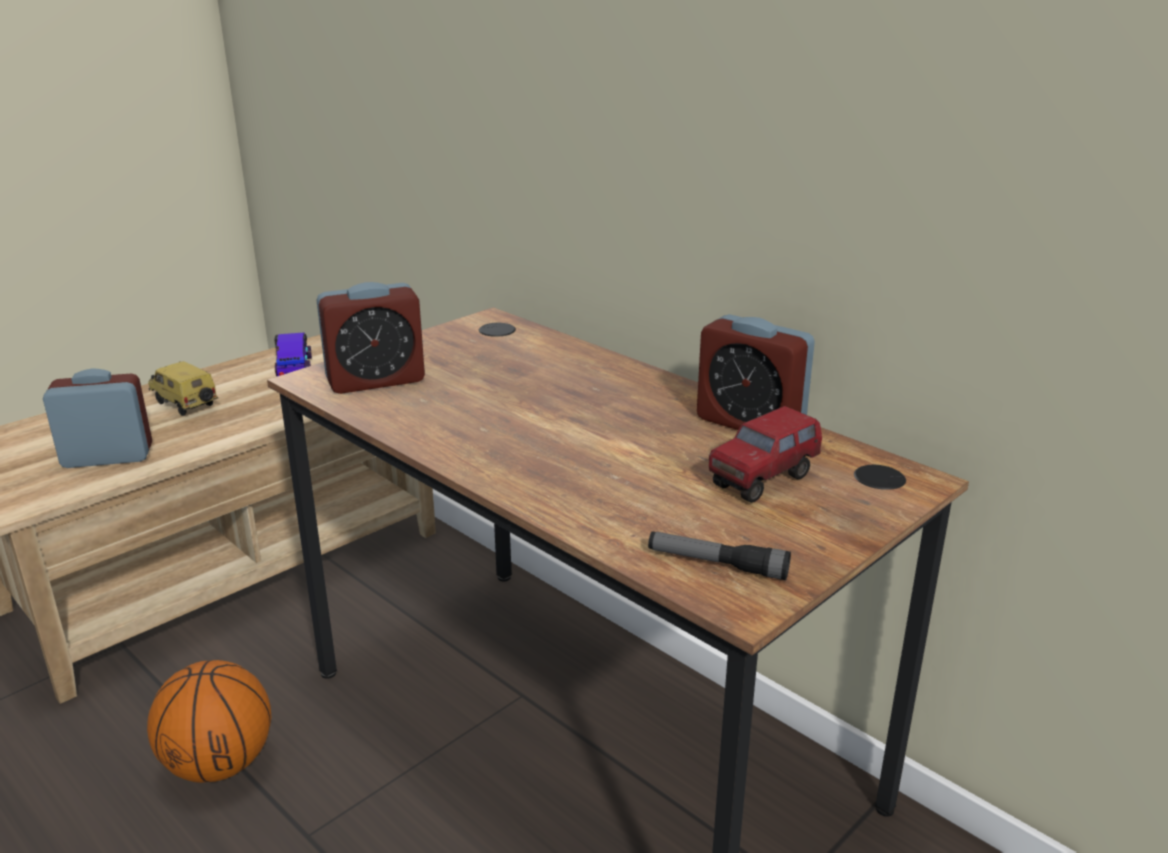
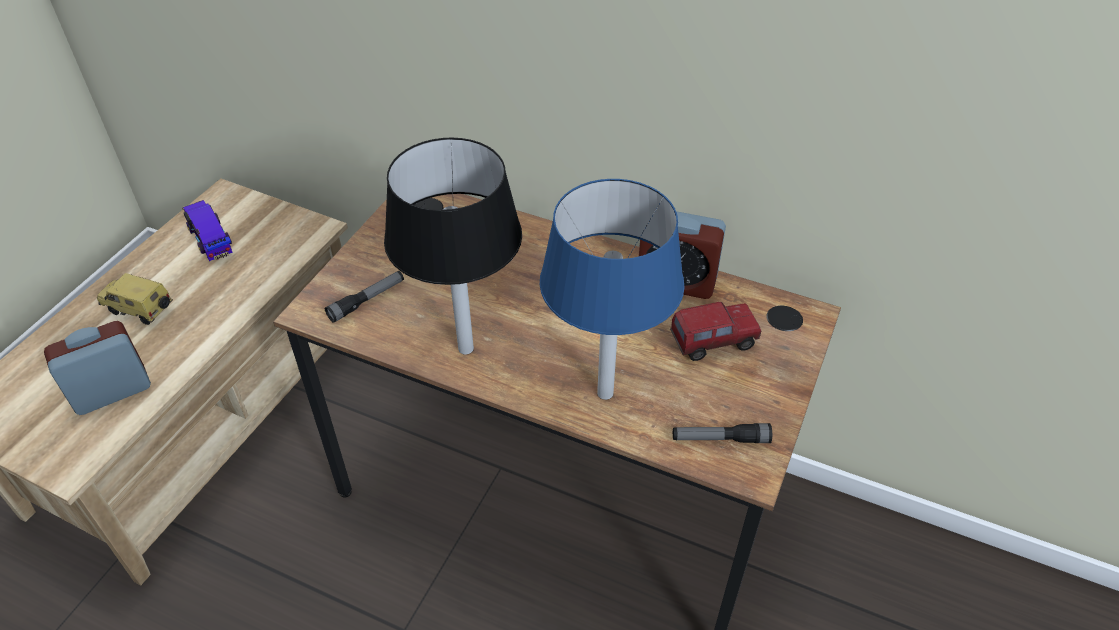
camera: 20 degrees left, 20 degrees up
basketball [147,660,271,783] -> none
alarm clock [317,282,425,394] -> flashlight [325,271,404,323]
toy truck [709,406,822,503] -> toy truck turned 135 degrees counterclockwise [670,302,761,361]
none -> black table lamp [384,138,522,355]
none -> blue table lamp [540,179,685,400]

